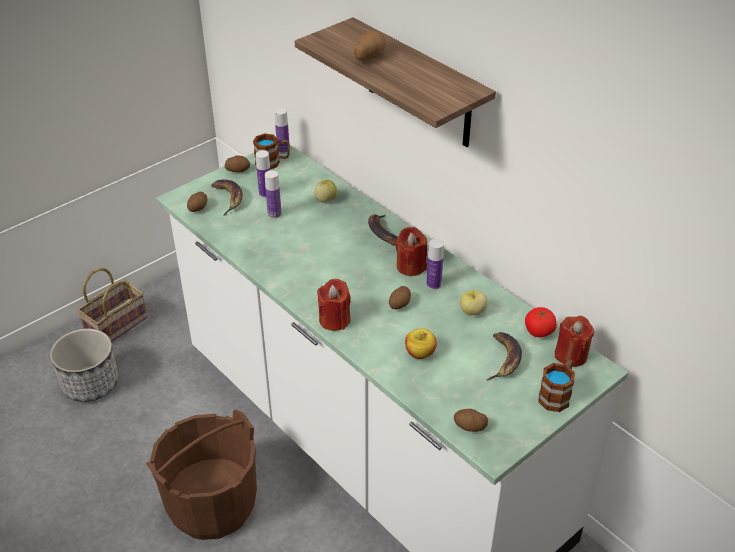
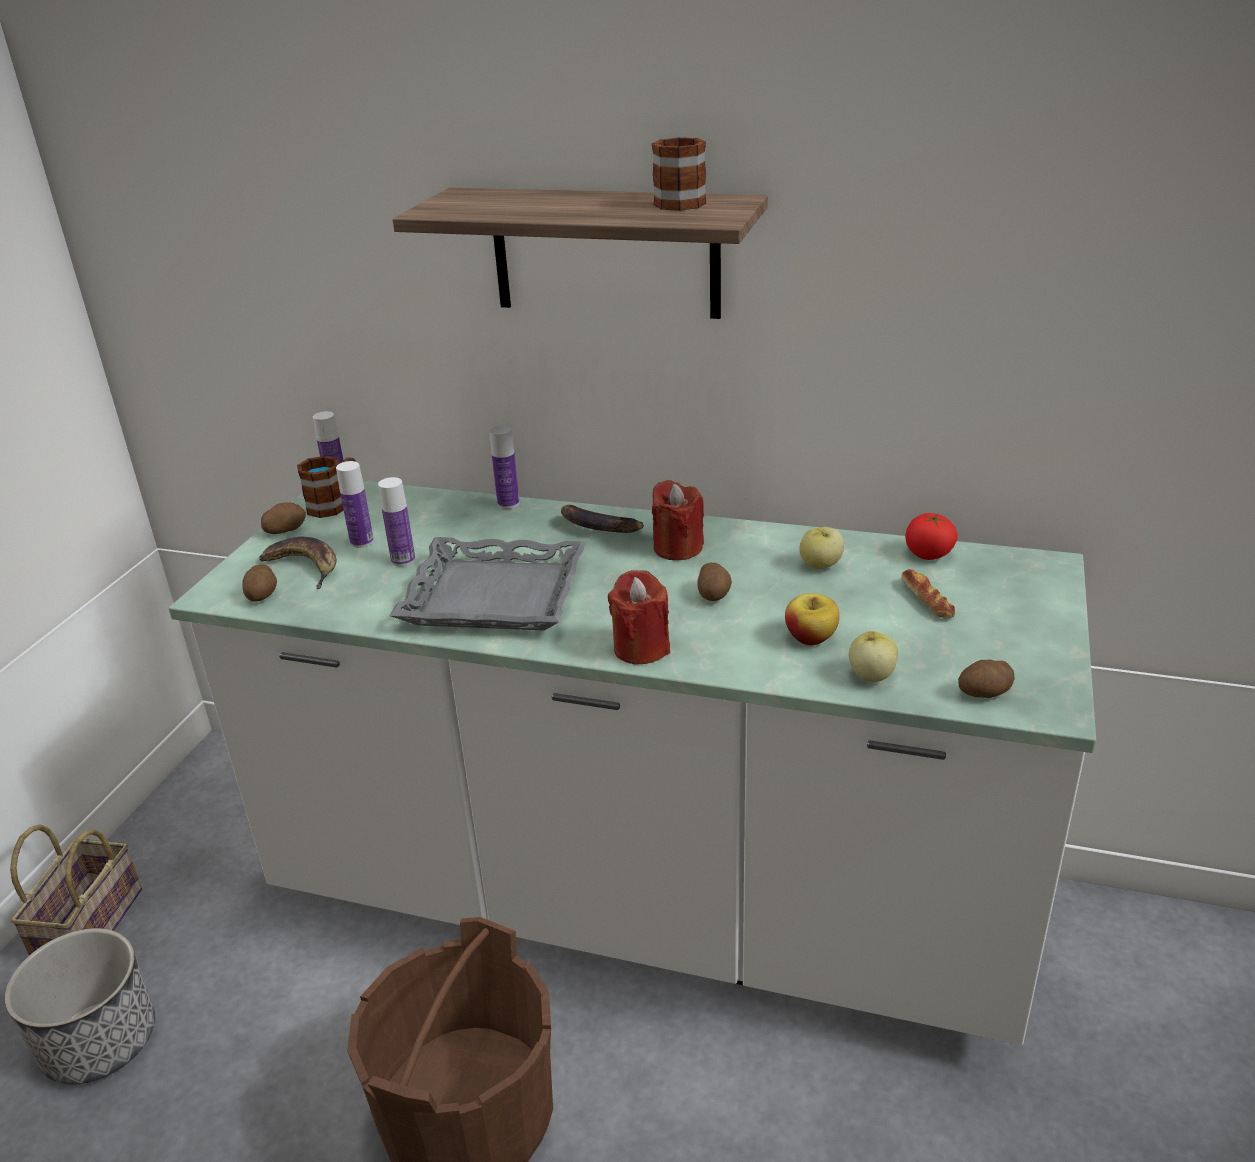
camera: 30 degrees left, 10 degrees down
apple [314,180,337,203] -> apple moved to [849,631,898,682]
potato [354,31,386,61] -> none
bottle [426,239,444,290] -> bottle moved to [490,425,520,509]
banana [486,332,522,381] -> bread [901,569,955,619]
mug [538,359,575,412] -> mug moved to [652,137,706,211]
red candle [555,316,594,367] -> none
none -> grey tray [389,537,586,630]

